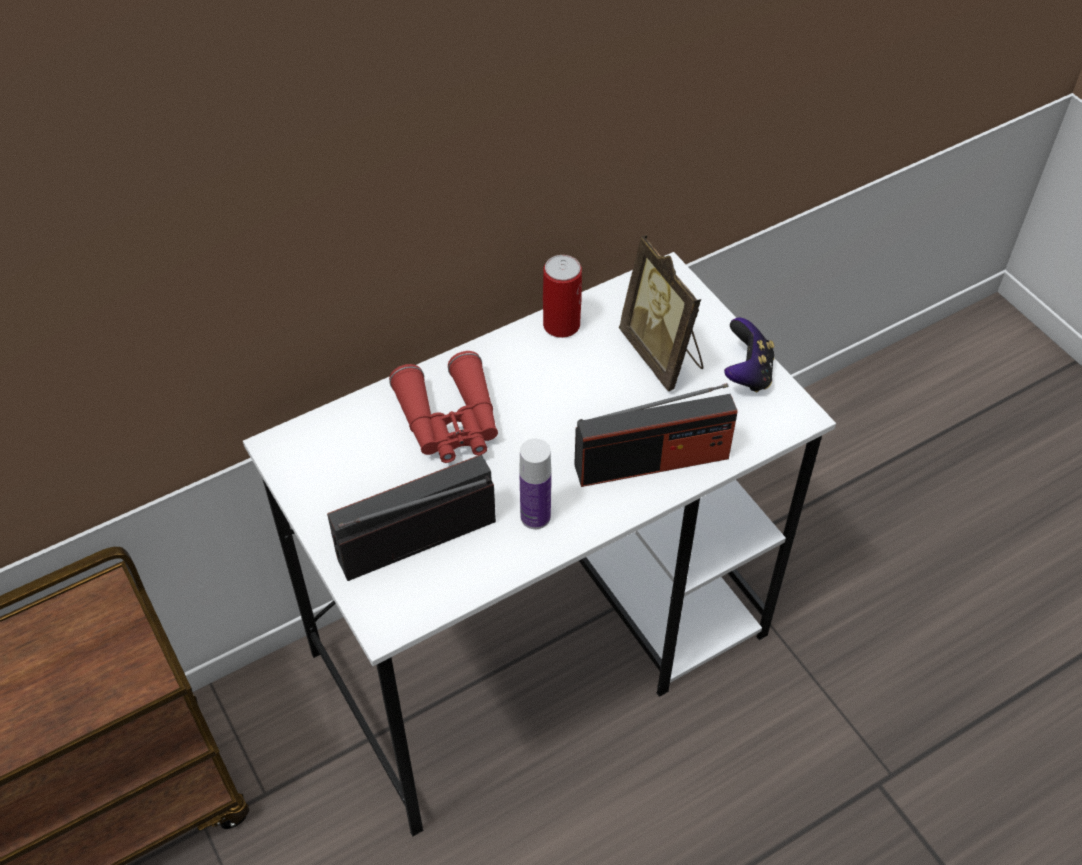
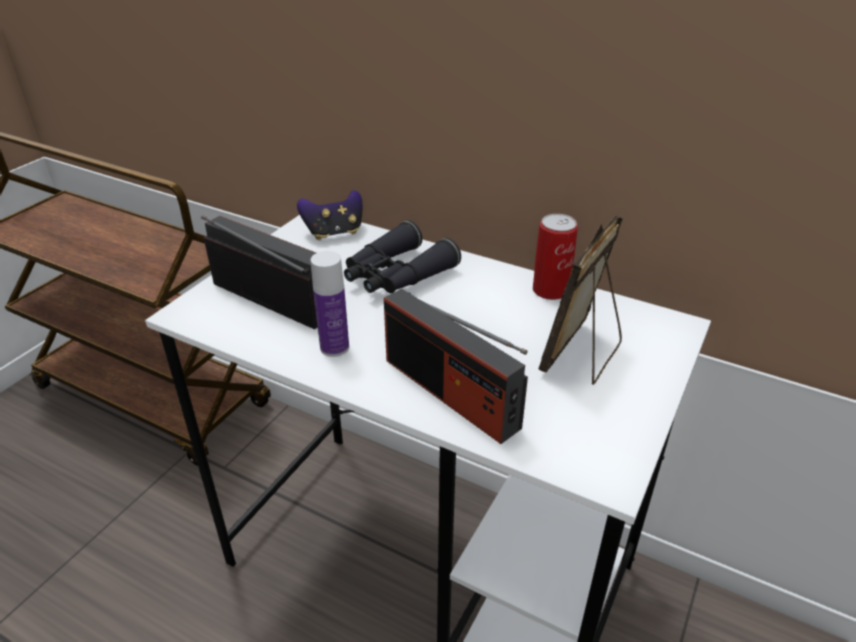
camera: 60 degrees right, 15 degrees down
red binoculars [389,351,498,463] -> black binoculars [344,220,461,293]
game controller [724,318,774,392] -> game controller moved to [297,190,363,240]

